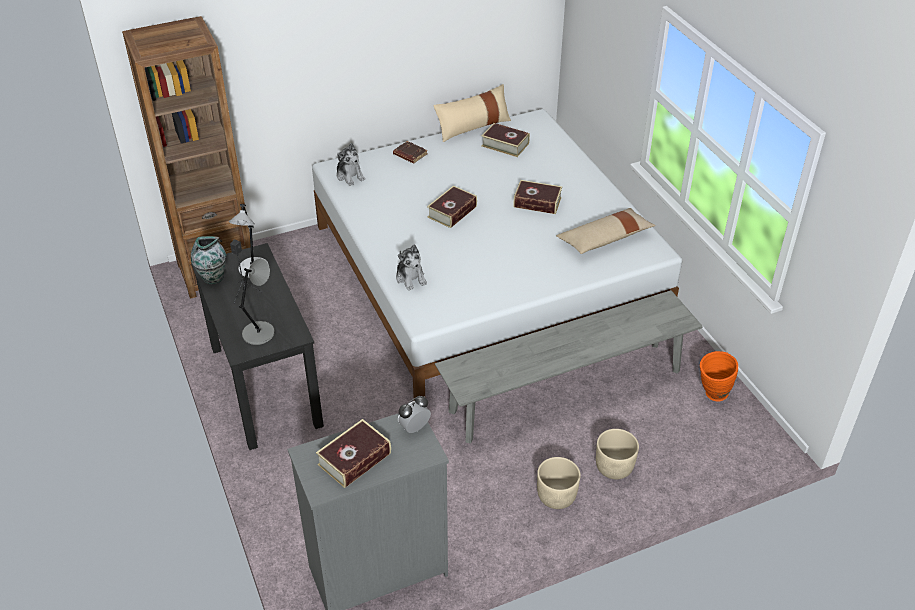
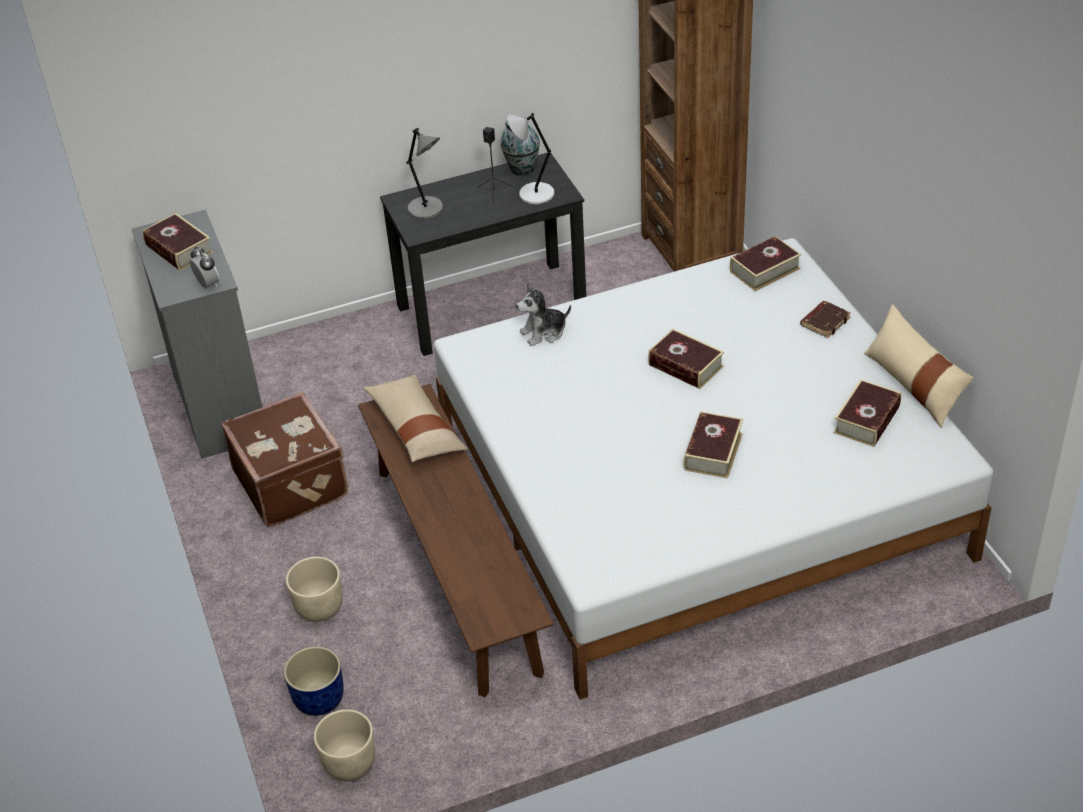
camera: 95 degrees right, 0 degrees up
plush toy [336,143,365,186] -> book [730,236,801,291]
grey bench [435,290,703,444] -> brown bench [358,384,554,698]
beige planter [537,457,581,509] -> beige planter moved to [314,709,375,782]
beige pillow [556,208,655,254] -> beige pillow moved to [363,375,468,462]
orange vase [700,351,738,402] -> none
none -> brown suitcase [222,392,348,527]
none -> blue planter [284,646,344,716]

